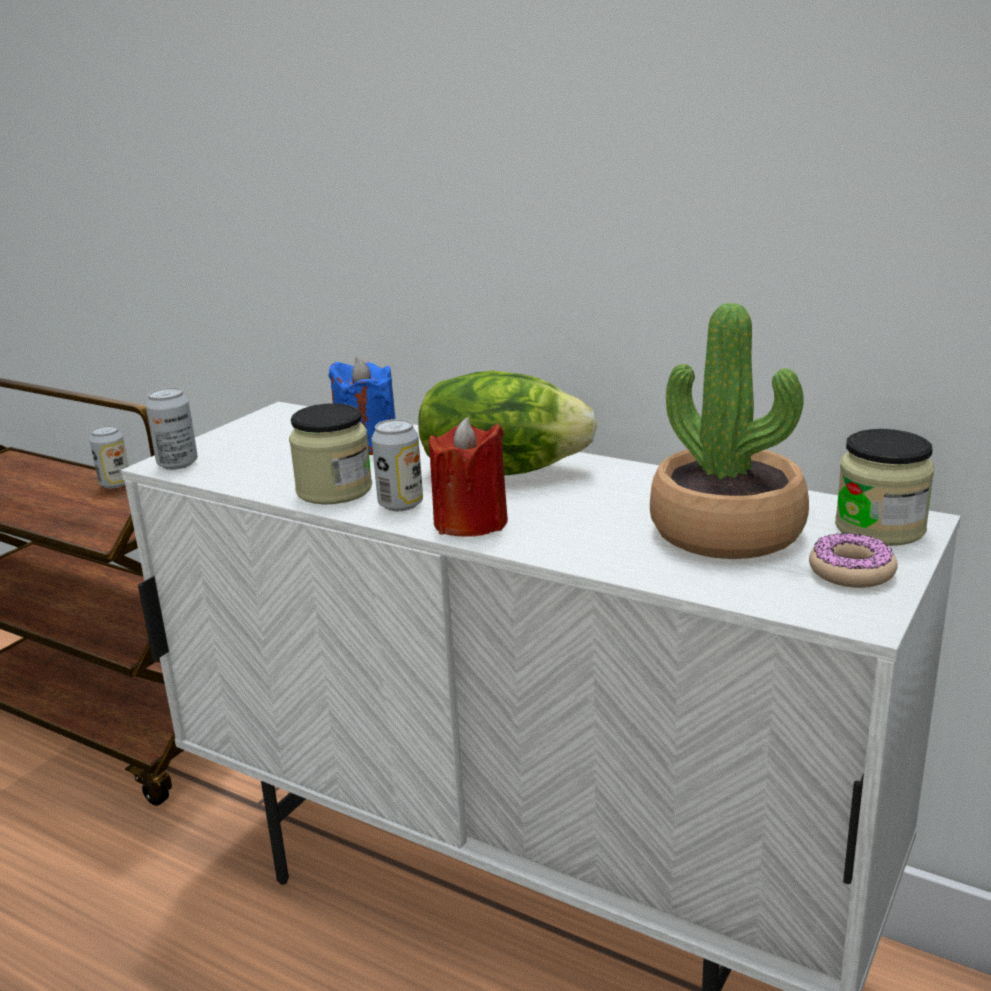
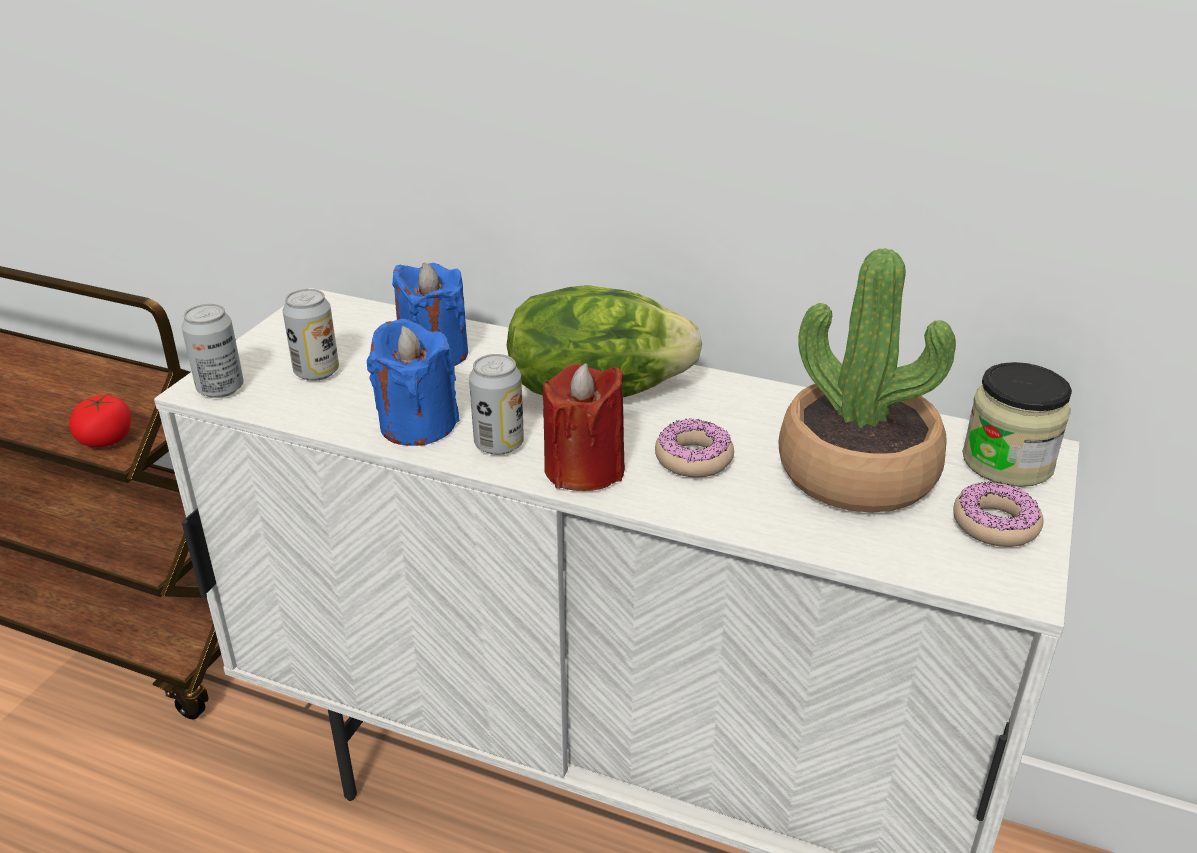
camera: 10 degrees left, 10 degrees up
can [90,426,129,489] -> can moved to [283,289,339,381]
jar [289,403,372,505] -> blue candle [367,318,459,446]
none -> tomato [69,394,131,447]
none -> donut [655,418,734,478]

